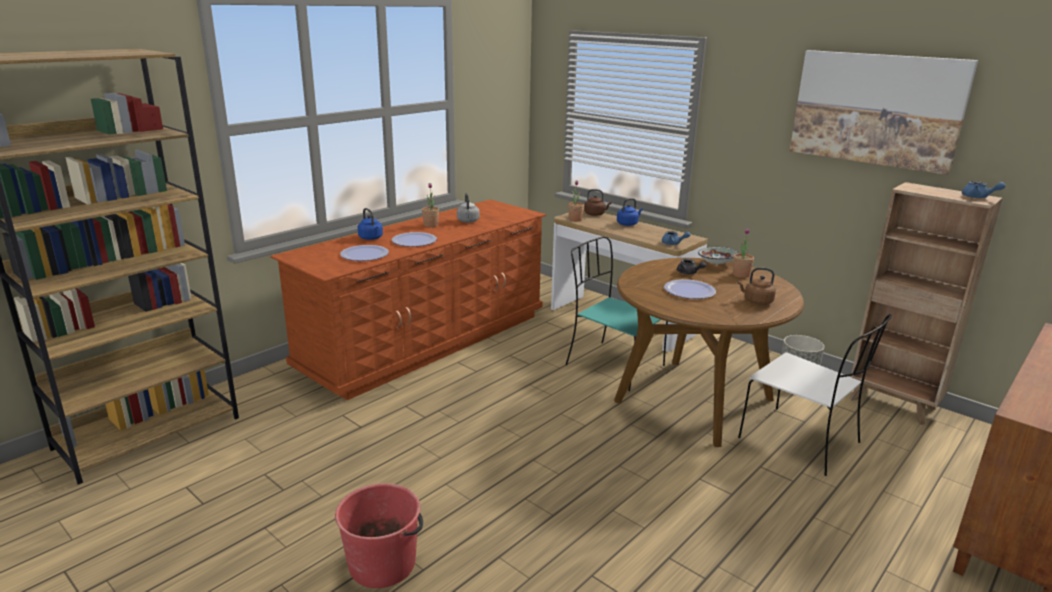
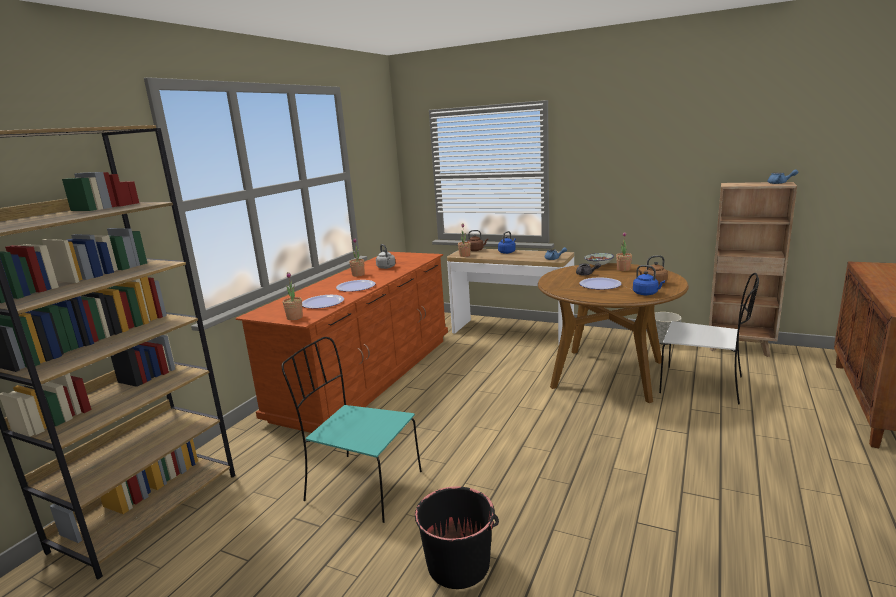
camera: 15 degrees left, 5 degrees down
red bucket [335,483,423,588] -> black bucket [415,486,499,589]
blue kettle [358,208,383,240] -> blue kettle moved to [633,265,665,295]
turquoise chair [566,236,668,391] -> turquoise chair moved to [282,337,422,523]
picture [790,50,978,175] -> none
none -> potted plant [283,272,303,320]

